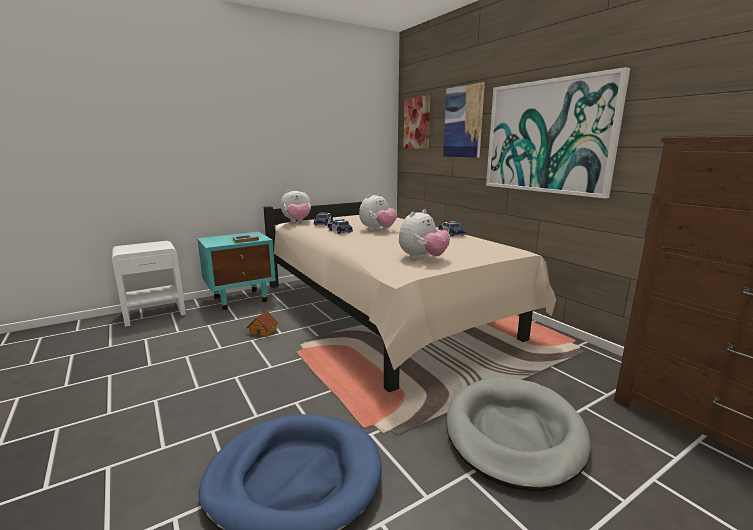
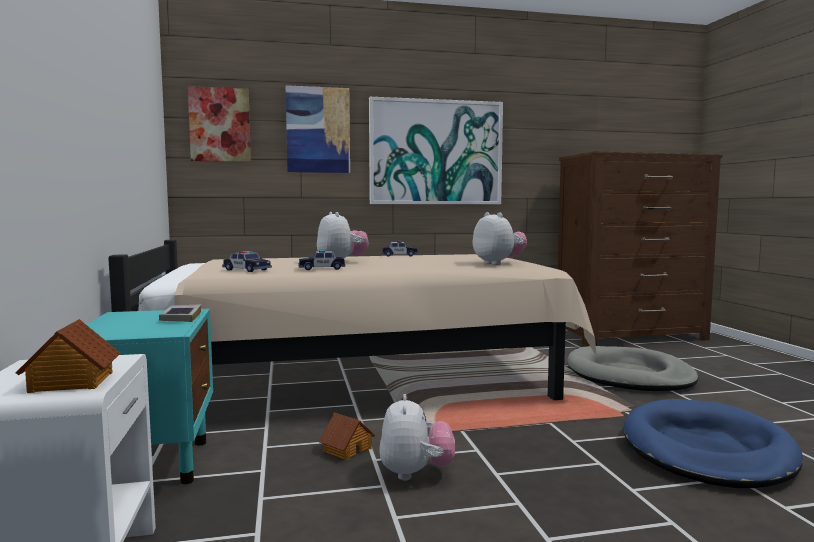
camera: 70 degrees left, 10 degrees down
plush toy [281,189,311,222] -> plush toy moved to [379,394,455,481]
none -> toy house [16,319,120,393]

